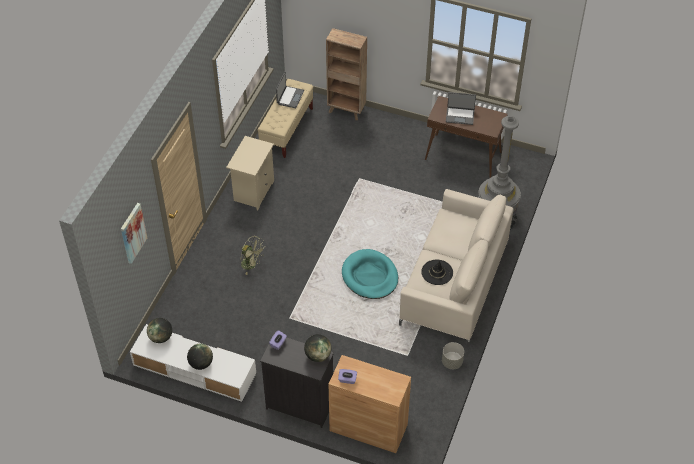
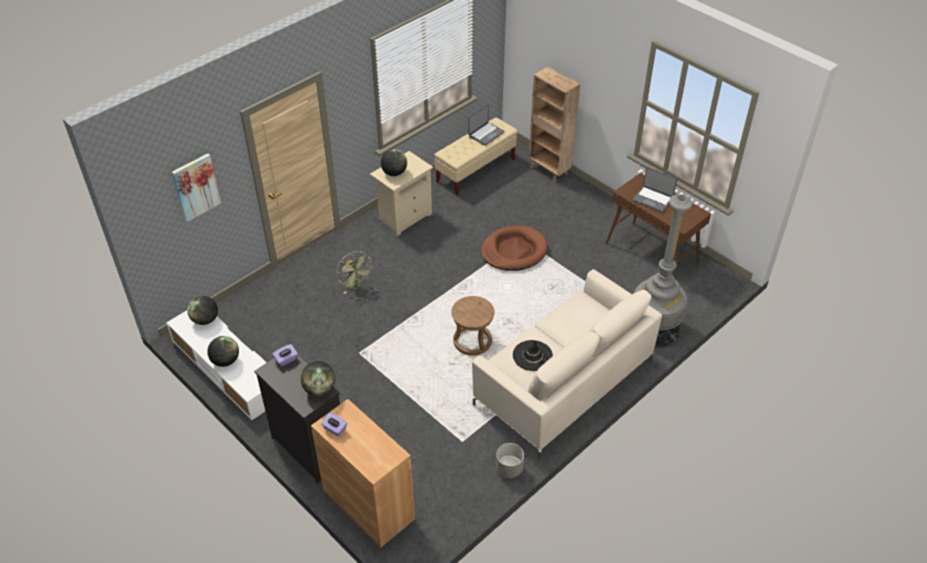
camera: 25 degrees right, 5 degrees down
turquoise dog bed [342,249,398,299] -> brown stool [451,296,494,356]
none -> globe [381,149,407,176]
none -> brown dog bed [481,226,548,271]

